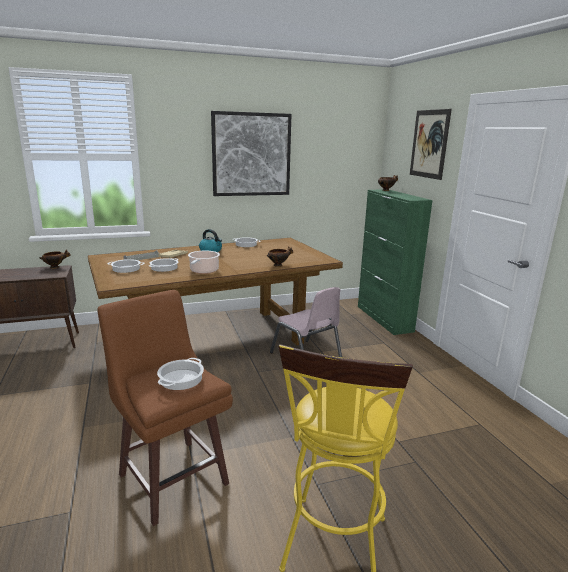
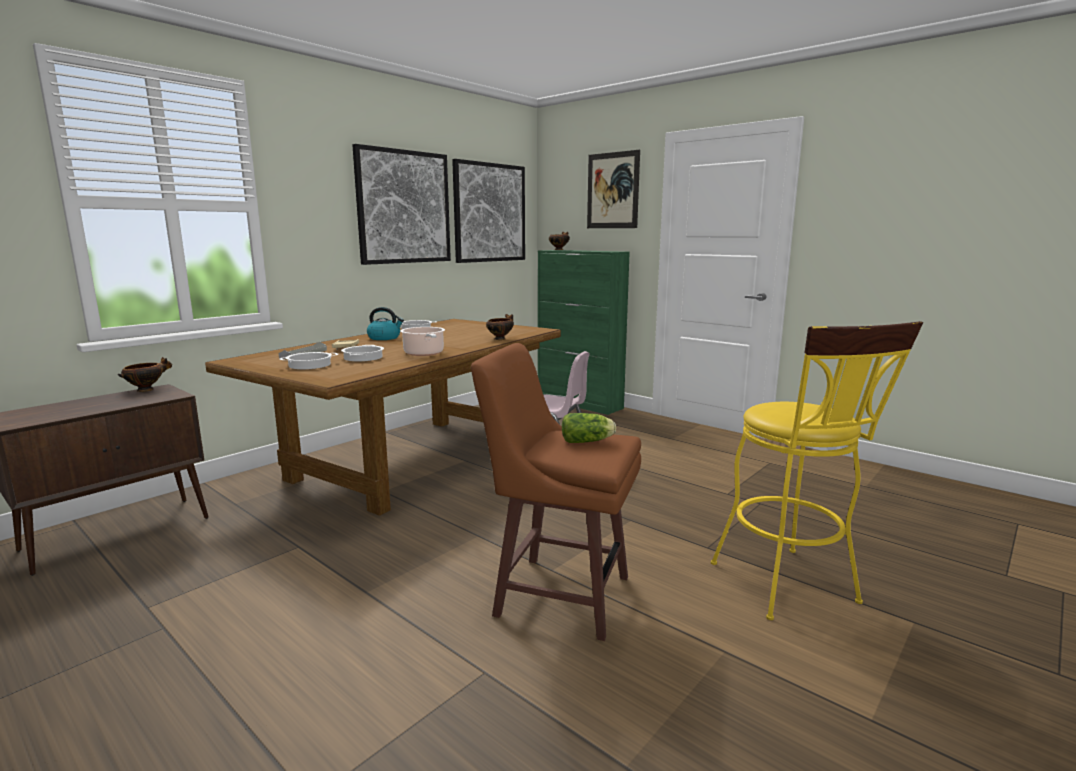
camera: 30 degrees left, 5 degrees down
cooking pot [157,358,204,390] -> lettuce [562,413,616,443]
none -> picture [452,159,525,263]

